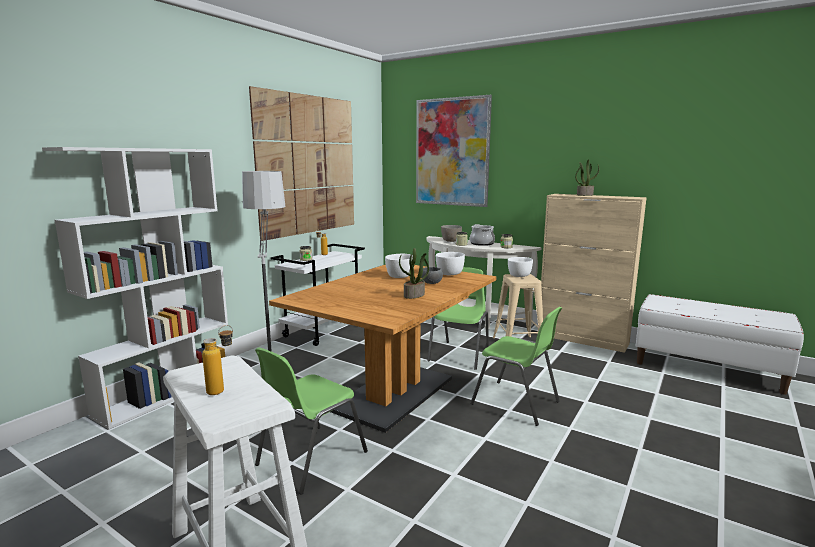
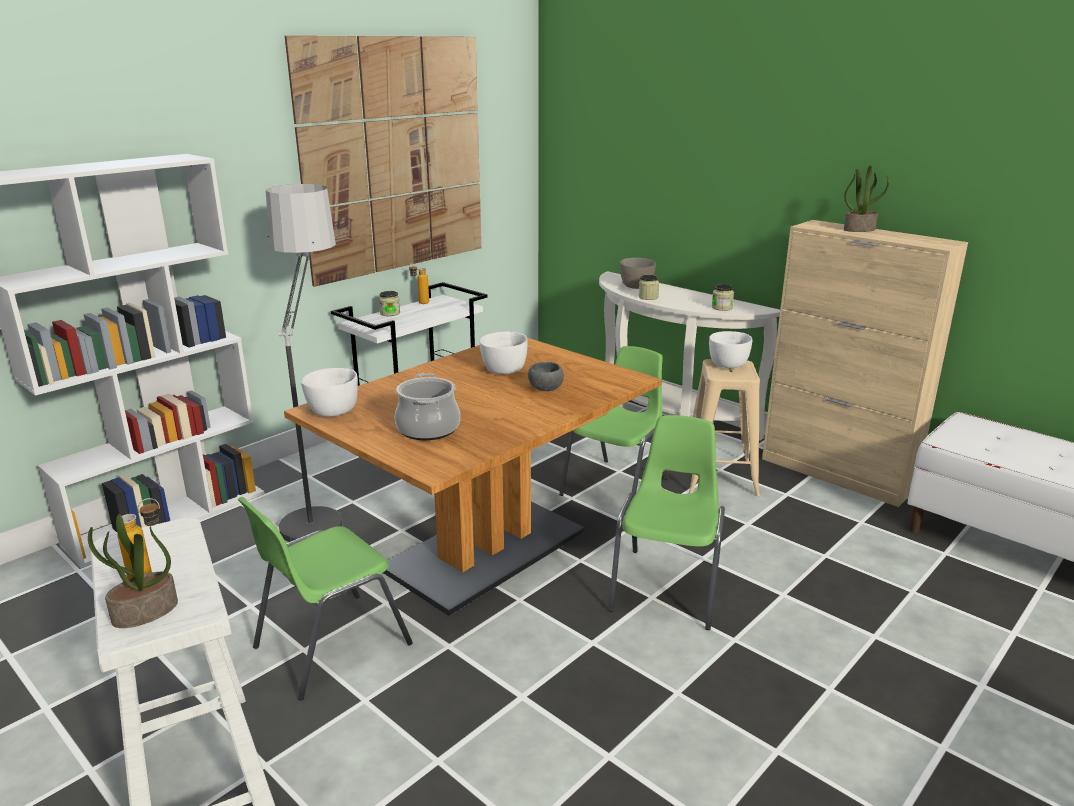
camera: 10 degrees right, 10 degrees up
potted plant [399,248,429,299] -> potted plant moved to [88,514,178,628]
picture [416,95,492,207] -> none
white bowl [436,252,465,275] -> white bowl moved to [301,368,358,417]
cooking pot [470,224,495,246] -> cooking pot moved to [395,373,460,440]
green chair [470,307,562,426] -> green chair turned 120 degrees counterclockwise [608,415,725,630]

